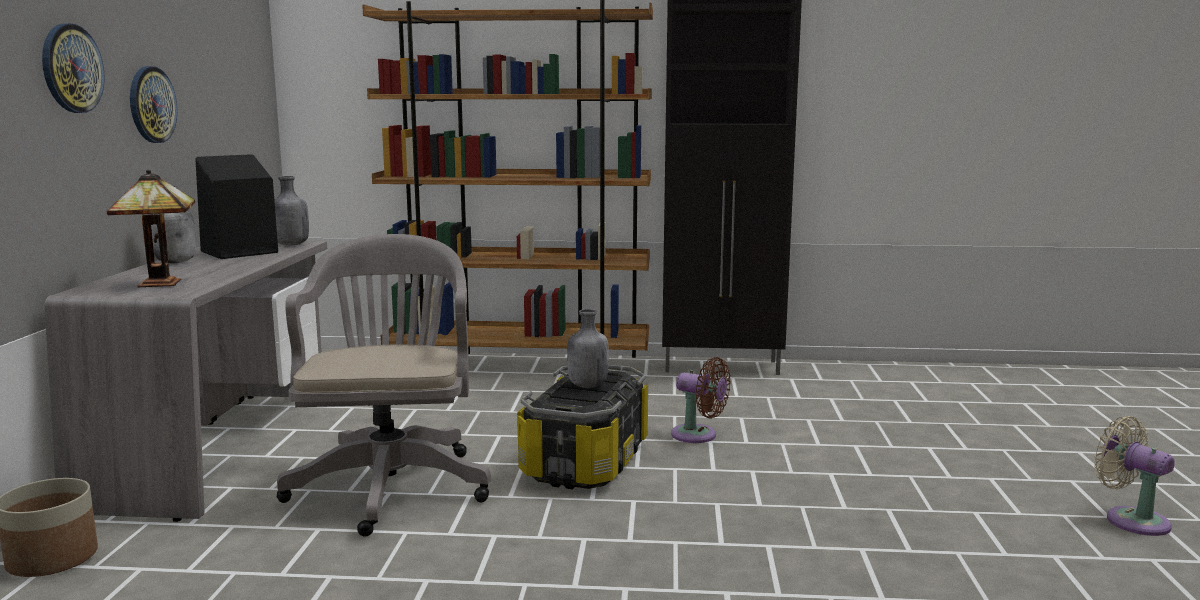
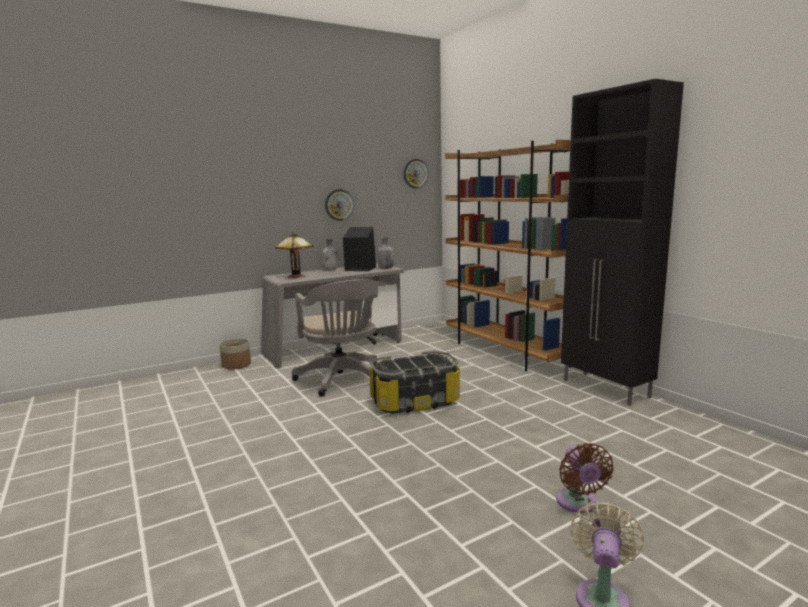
camera: 55 degrees right, 0 degrees up
wall clock [42,23,105,113] -> wall clock moved to [403,159,429,188]
grey office chair [276,234,491,537] -> grey office chair turned 105 degrees clockwise [292,279,378,397]
grey bottle [567,309,609,388] -> none
brown fan [671,357,731,443] -> brown fan moved to [556,443,614,513]

